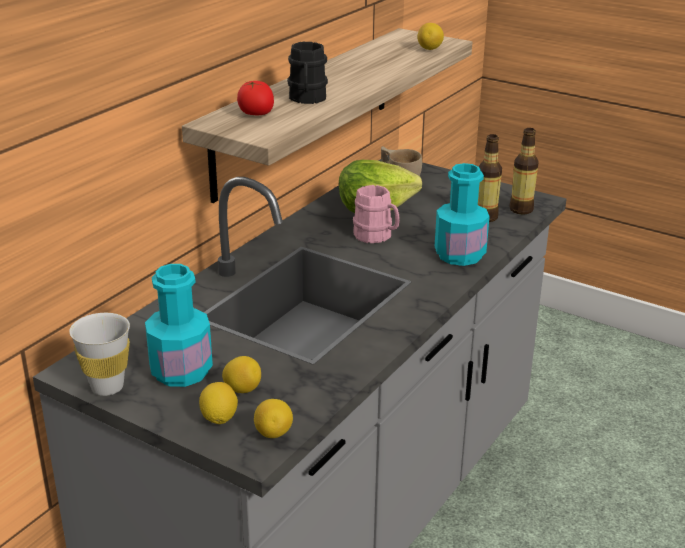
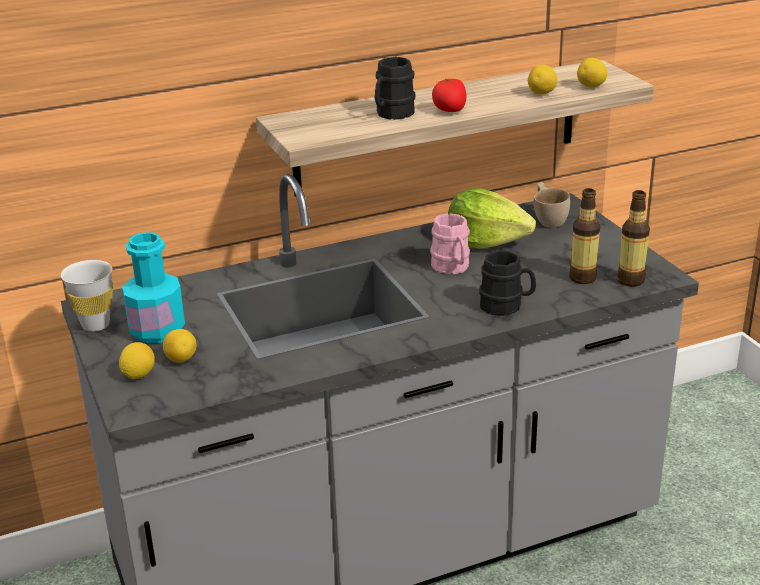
camera: 35 degrees right, 0 degrees up
tomato [237,81,274,115] -> tomato moved to [432,78,467,112]
lemon [254,399,293,438] -> lemon moved to [528,64,557,94]
turquoise bottle [435,163,490,266] -> black mug [479,250,536,316]

